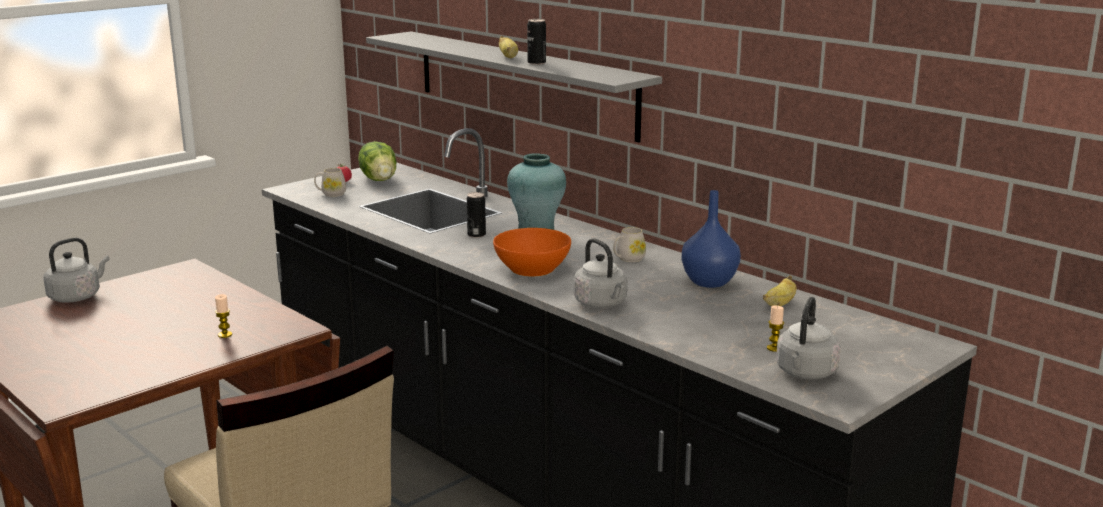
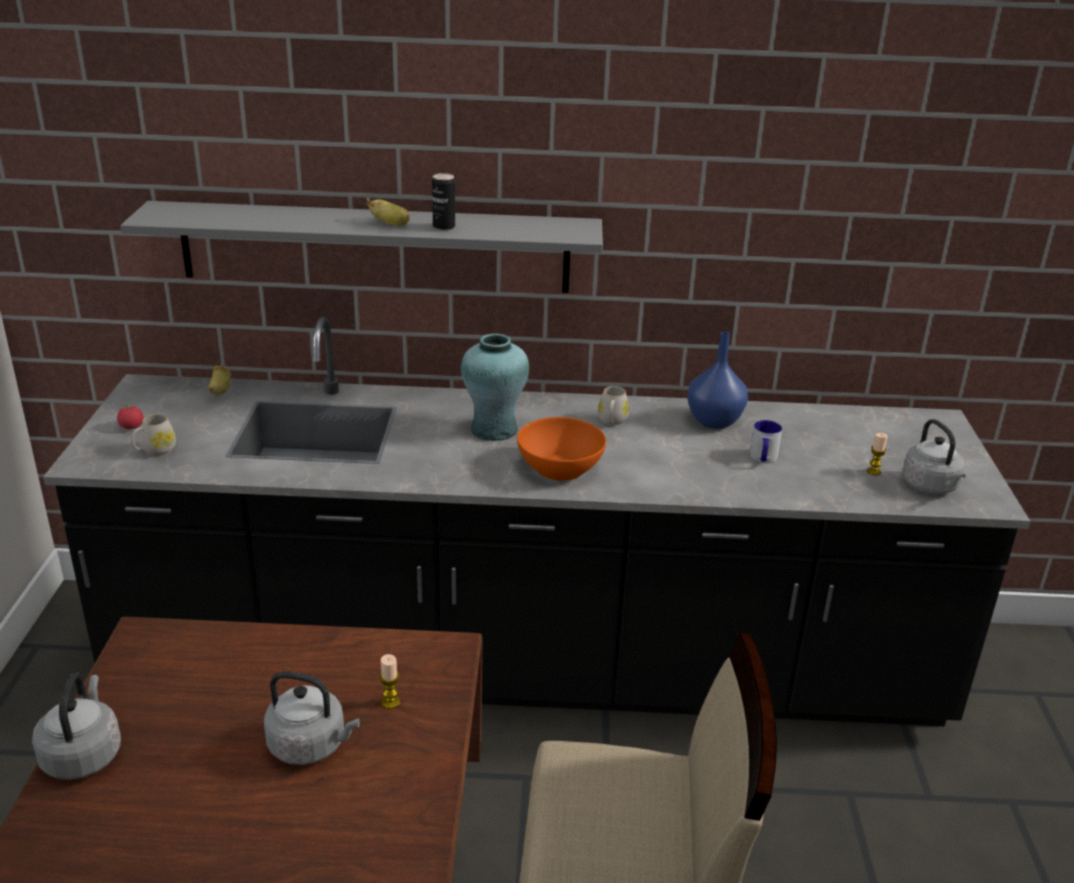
camera: 45 degrees left, 10 degrees up
lettuce [358,141,396,181] -> none
can [467,192,486,238] -> none
grey kettle [573,238,627,308] -> grey kettle moved to [264,671,360,765]
banana [763,275,797,306] -> banana moved to [209,361,231,396]
none -> mug [750,420,782,463]

